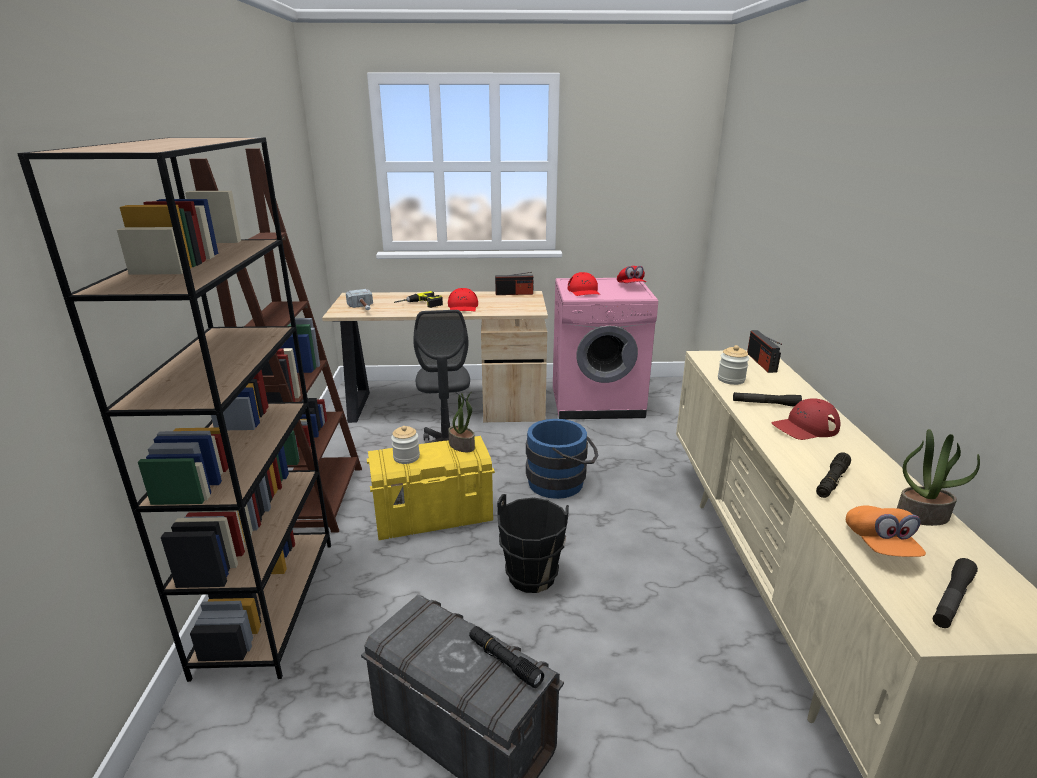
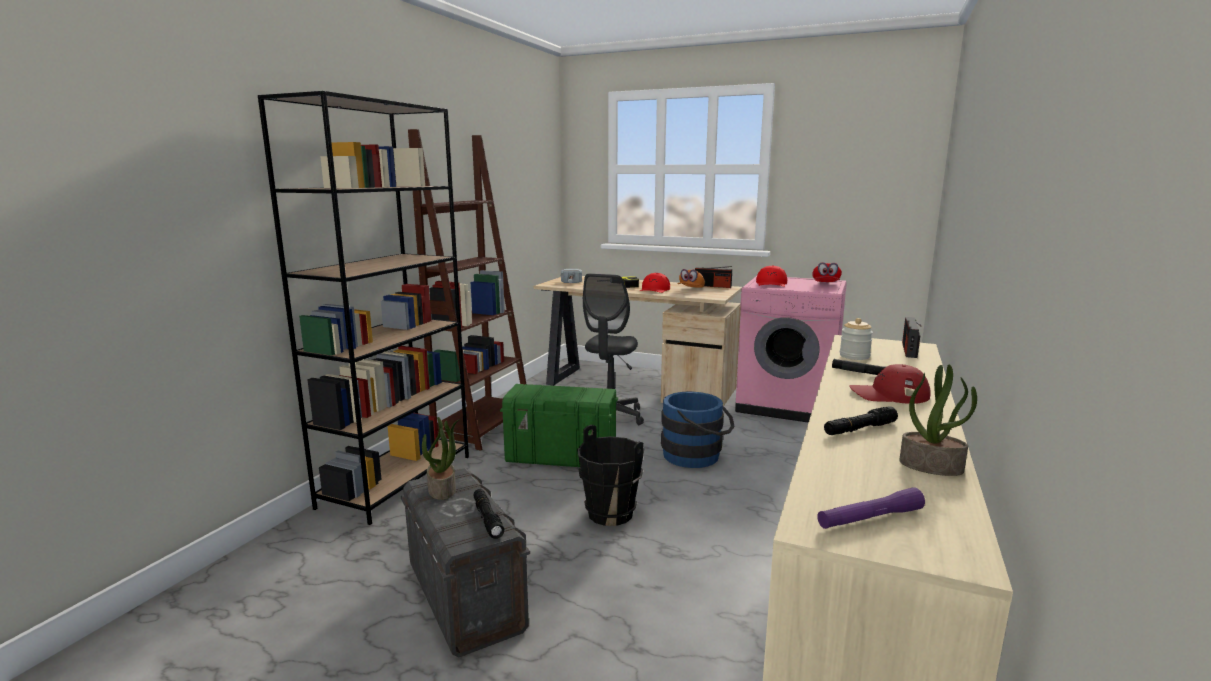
camera: 25 degrees right, 10 degrees down
yellow storage box [367,436,495,540] -> green storage box [500,384,618,467]
jar [391,426,420,464] -> none
potted plant [448,392,475,452] -> potted plant moved to [422,417,460,500]
orange cap [846,505,926,557] -> orange cap moved to [678,269,705,288]
black flashlight [933,558,978,628] -> purple flashlight [817,487,925,529]

